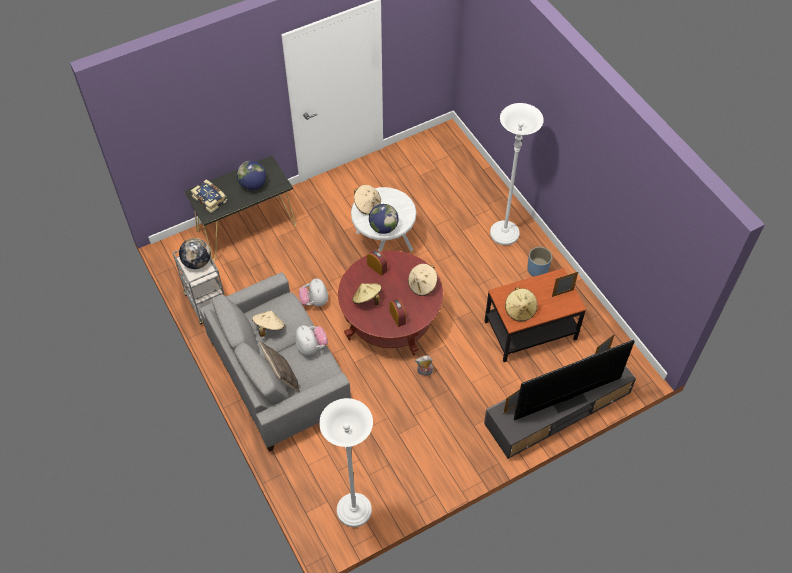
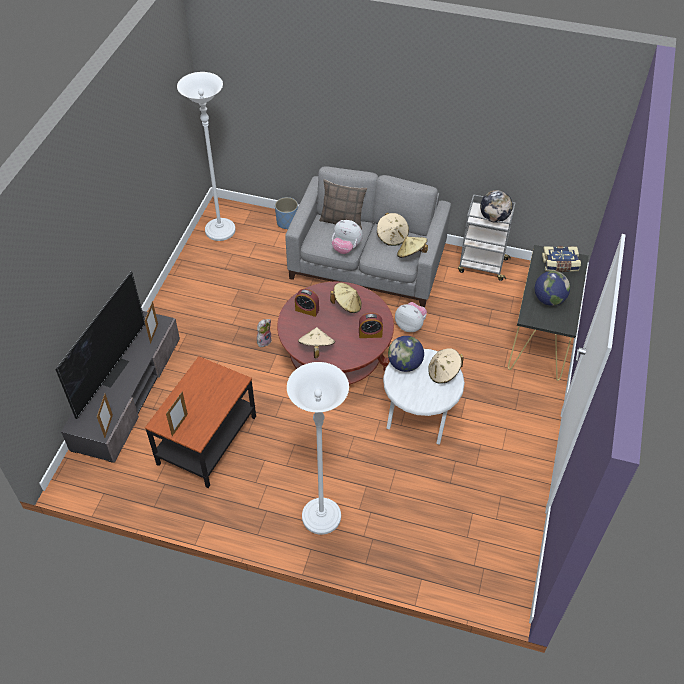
camera: 135 degrees right, 5 degrees down
beige hat [505,287,538,322] -> beige hat moved to [397,236,428,258]
blue planter [527,247,552,277] -> blue planter moved to [275,197,298,229]

